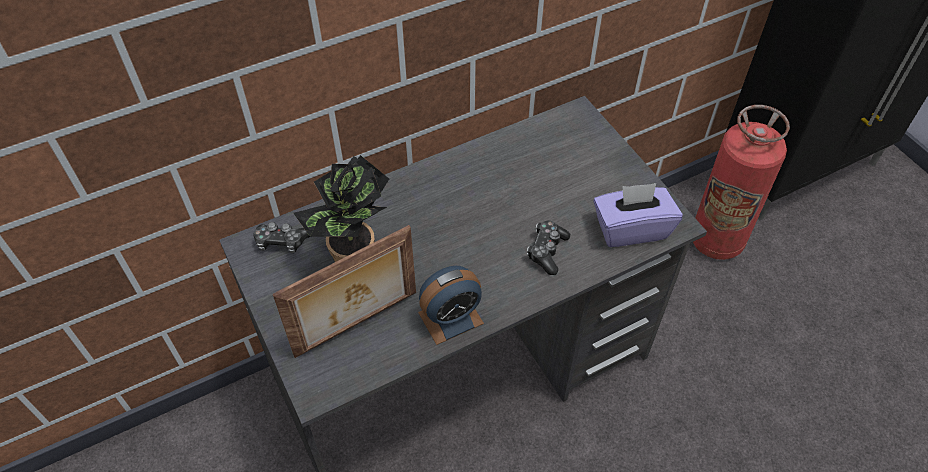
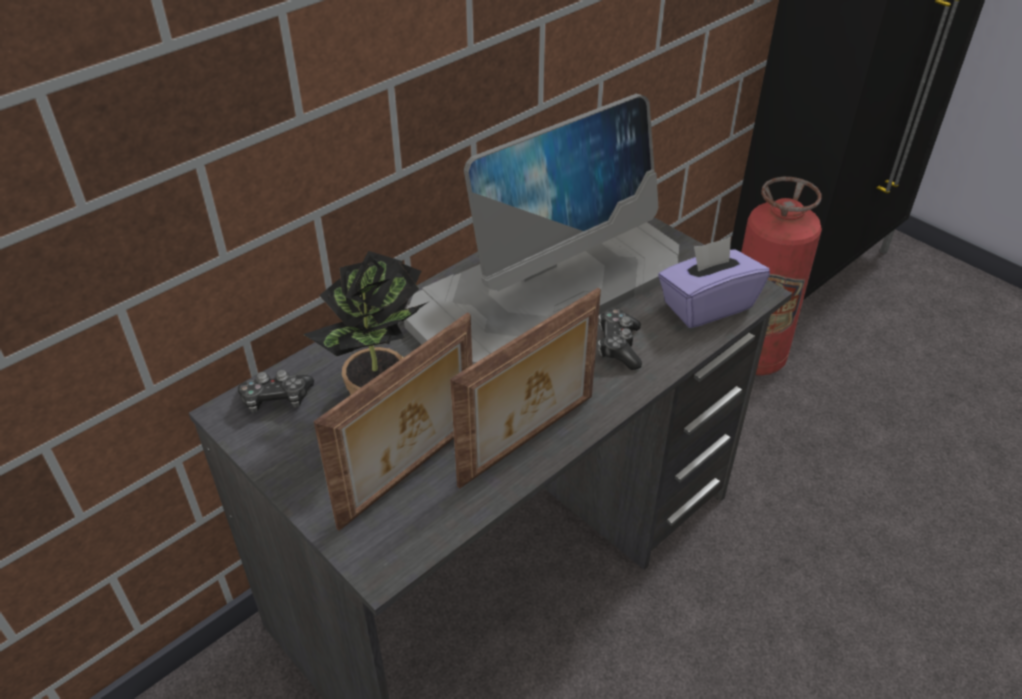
camera: 15 degrees left, 10 degrees down
alarm clock [418,266,484,345] -> picture frame [450,288,601,489]
none -> monitor [404,94,679,364]

